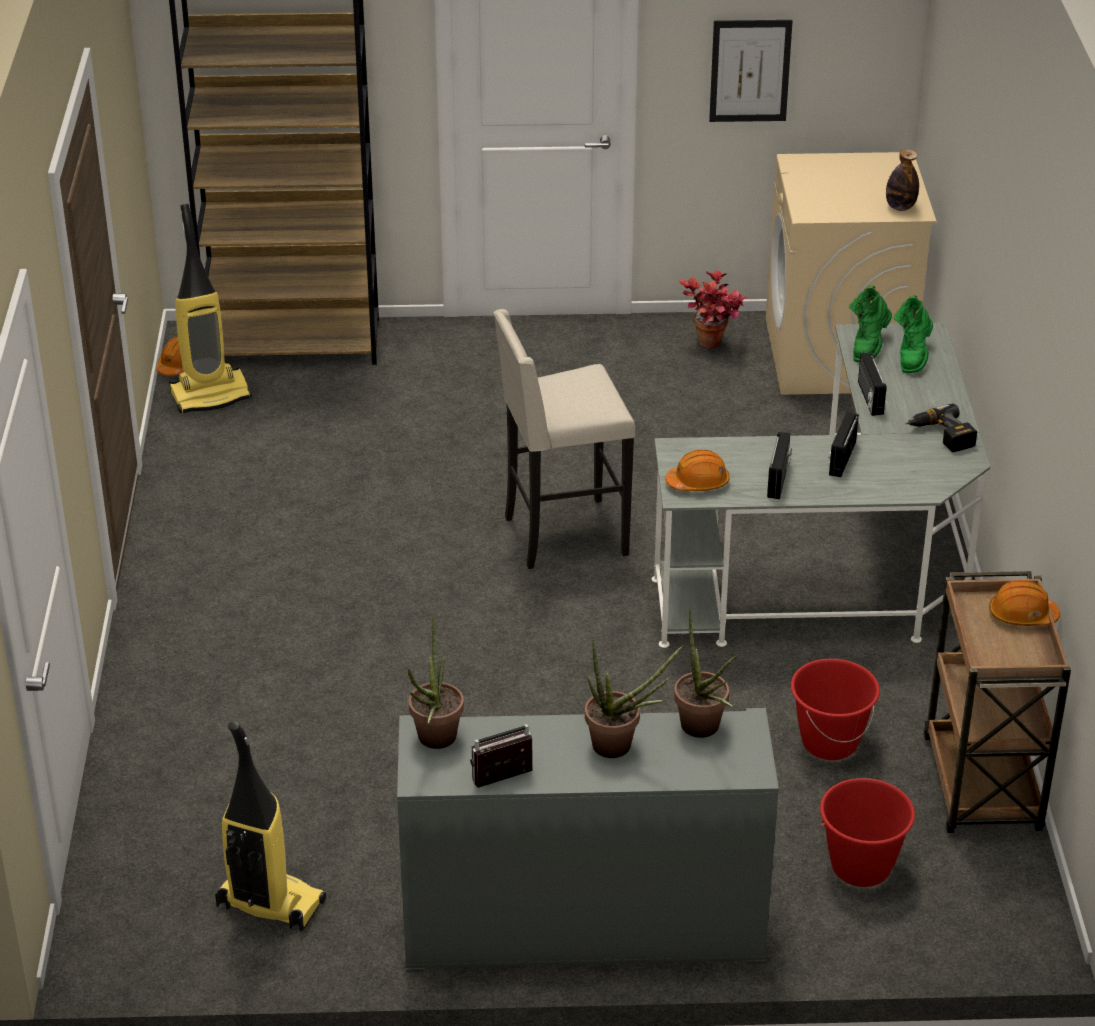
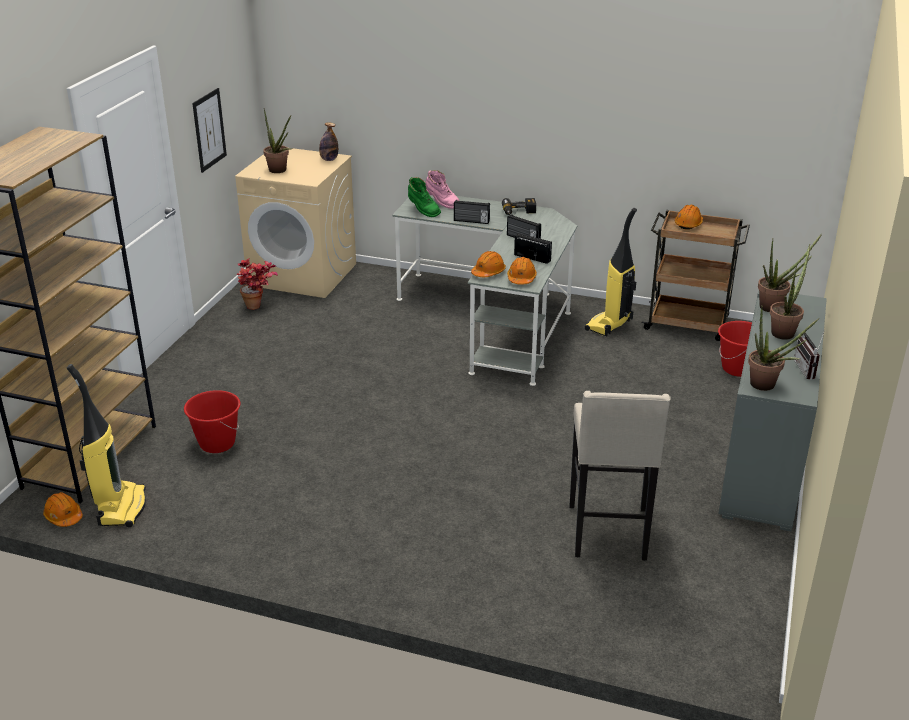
camera: 70 degrees left, 5 degrees down
vacuum cleaner [215,721,326,932] -> vacuum cleaner moved to [585,208,637,336]
beige stool [493,309,635,569] -> beige stool moved to [570,391,671,561]
red bucket [791,659,880,760] -> red bucket moved to [184,390,241,453]
green boot [894,295,933,373] -> pink boot [426,170,460,209]
none -> potted plant [263,109,292,173]
none -> orange hard hat [471,251,506,277]

